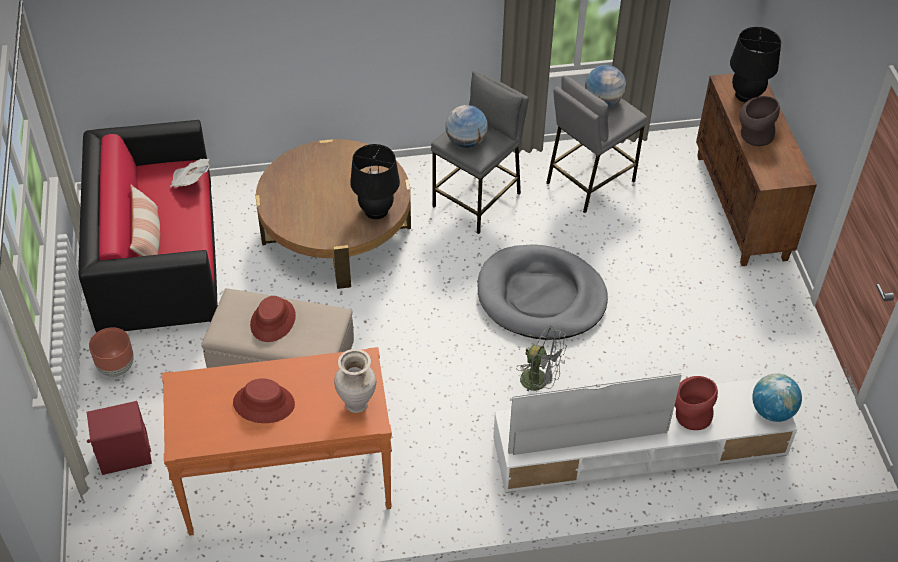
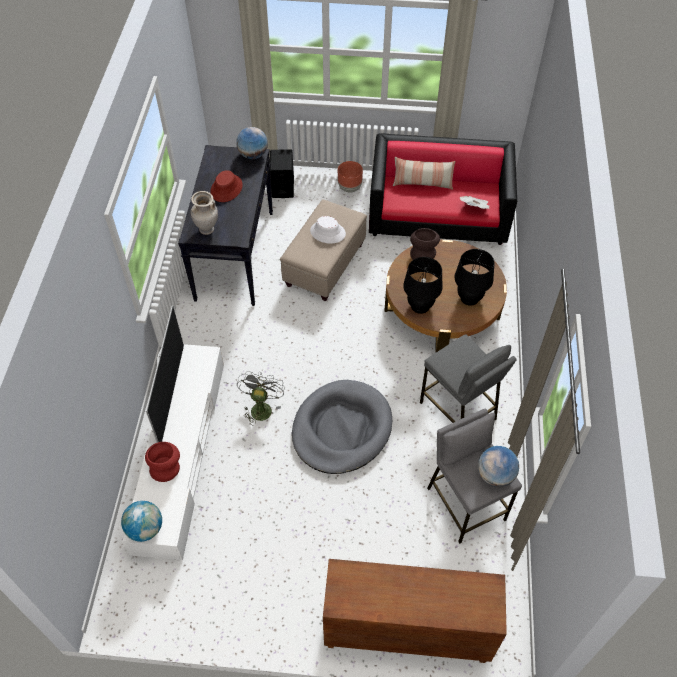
camera: 105 degrees right, 5 degrees up
red speaker [87,401,152,475] -> black speaker [270,149,294,198]
orange console table [162,347,392,536] -> black console table [178,145,273,306]
red hat [250,296,296,342] -> white hat [310,216,346,244]
globe [445,105,488,148] -> globe moved to [236,127,268,159]
grey fan [516,326,567,392] -> grey fan turned 150 degrees clockwise [237,371,285,426]
black table lamp [730,27,781,103] -> black table lamp moved to [455,249,494,306]
brown vase [739,96,780,146] -> brown vase moved to [410,228,440,260]

